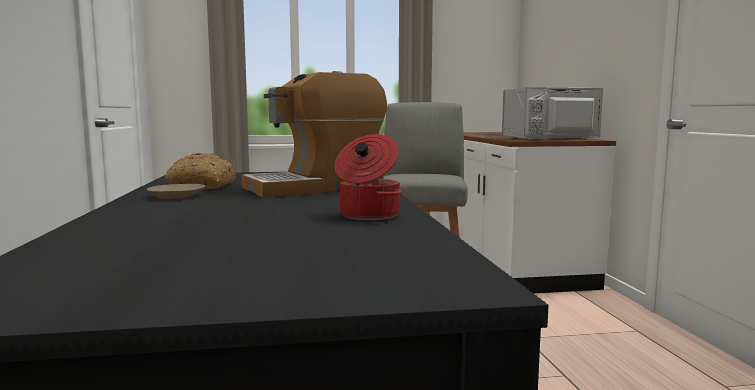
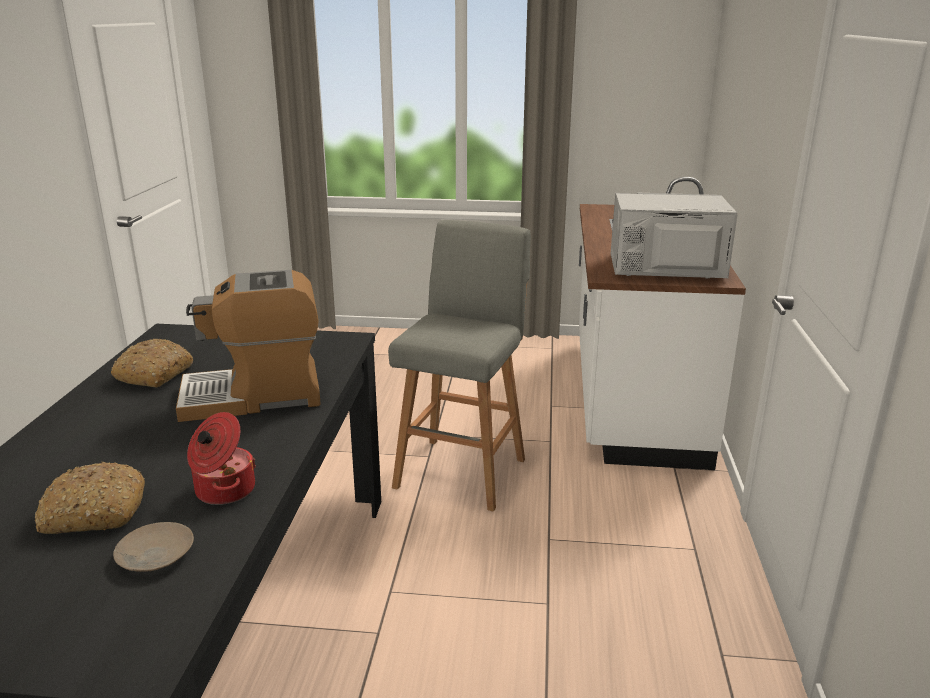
camera: 15 degrees right, 15 degrees up
beige plate [147,184,205,199] -> beige plate moved to [113,522,194,572]
none -> bread [35,462,145,534]

